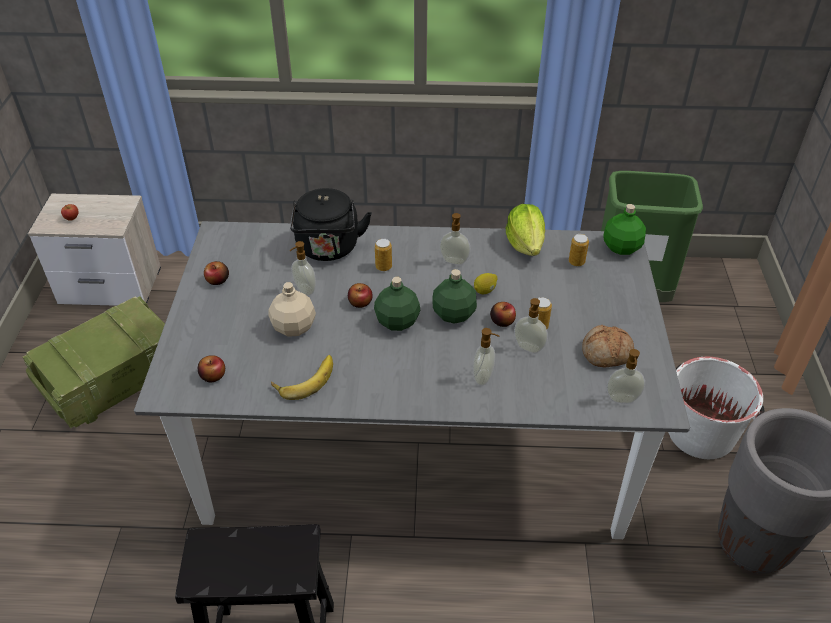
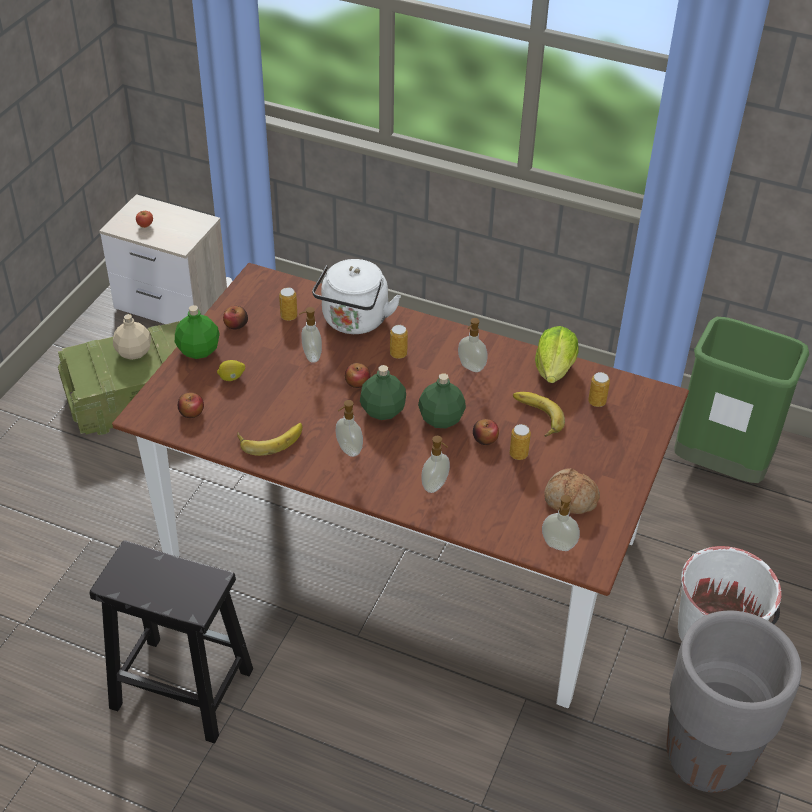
camera: 20 degrees right, 0 degrees up
grey dining table [134,221,690,539] -> brown dining table [112,263,689,708]
beige bottle [269,282,316,337] -> beige bottle moved to [113,314,151,360]
black kettle [290,188,372,261] -> white kettle [312,259,401,334]
lemon [474,273,497,294] -> lemon moved to [217,360,245,381]
soap dispenser [514,298,548,353] -> soap dispenser moved to [336,400,363,457]
green bottle [603,204,646,255] -> green bottle moved to [175,305,220,359]
none -> can [279,287,297,321]
none -> banana [513,392,565,437]

